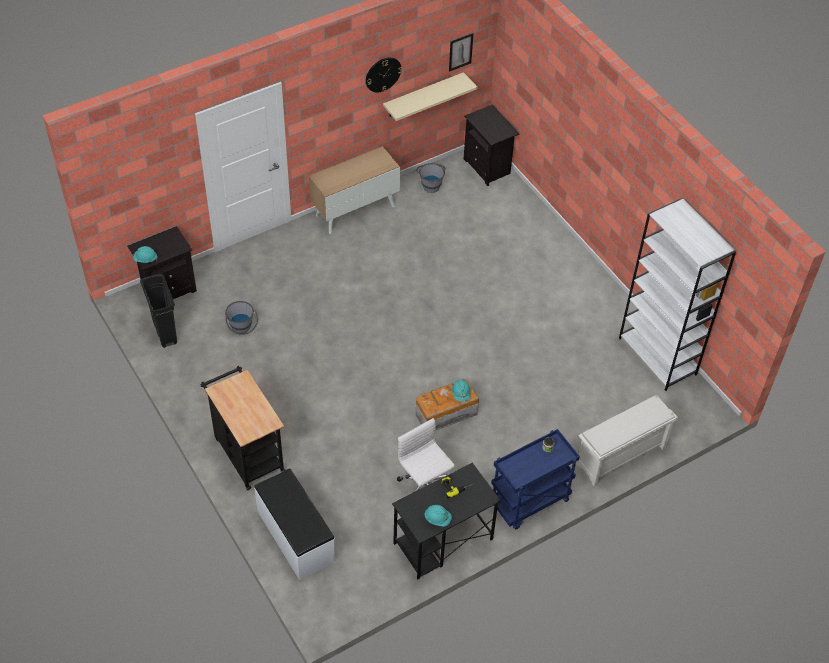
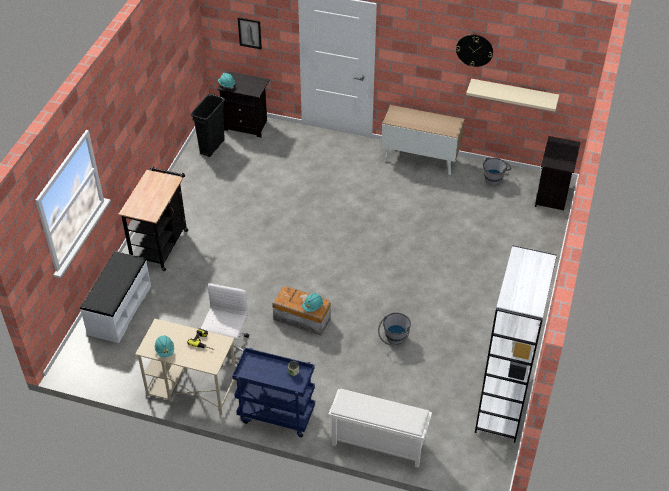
camera: 50 degrees right, 5 degrees down
grey bucket [225,301,258,335] -> grey bucket moved to [378,313,411,345]
black desk [392,463,501,579] -> beige desk [135,319,237,415]
picture [449,33,473,72] -> picture moved to [238,17,262,49]

